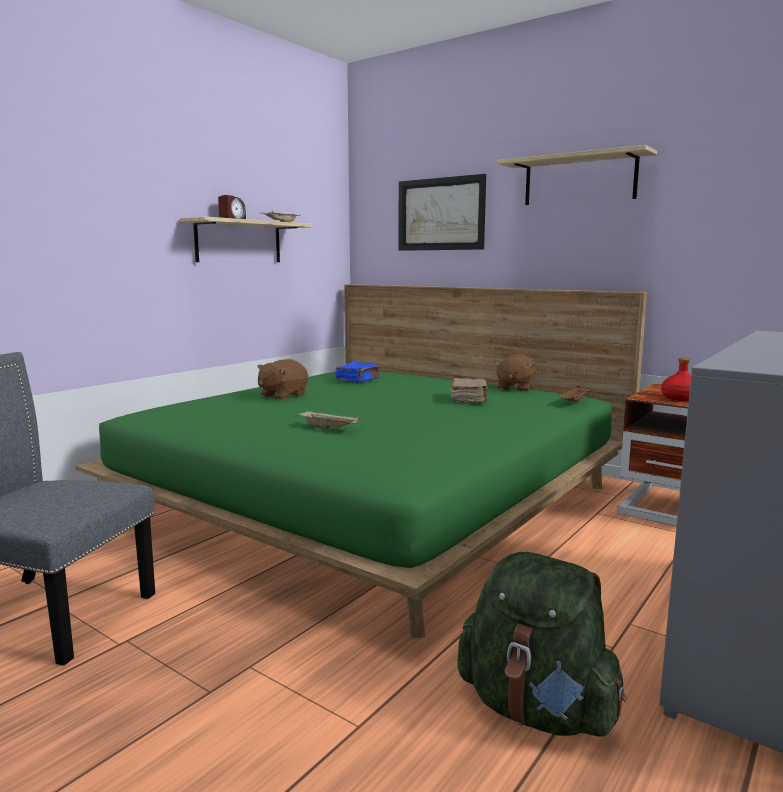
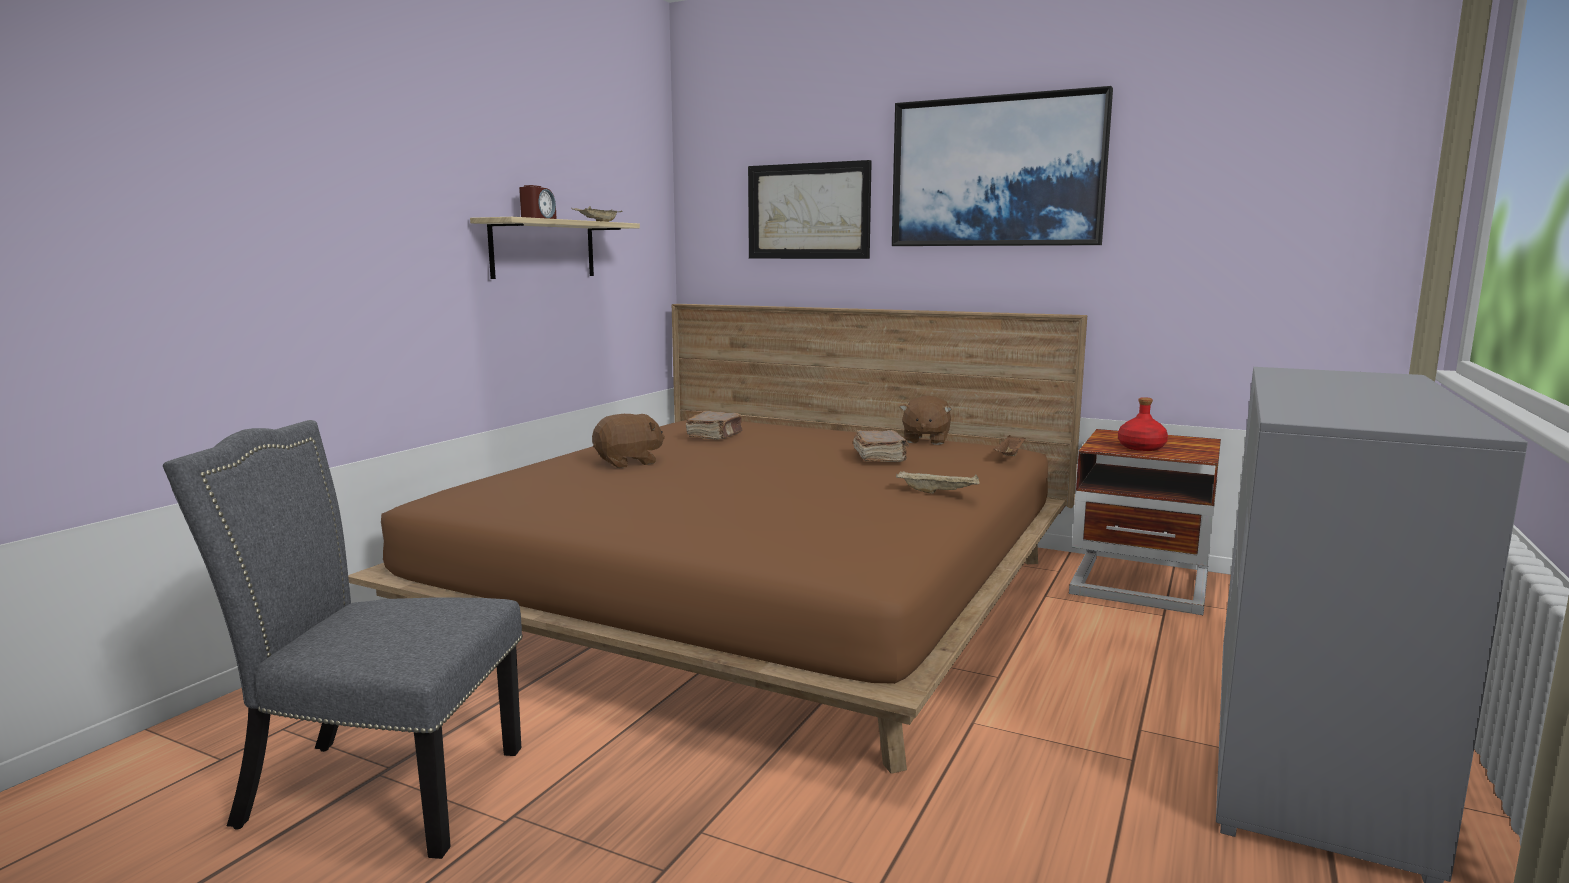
camera: 10 degrees left, 0 degrees up
green bed [75,284,647,638] -> brown bed [348,304,1087,774]
brown plush toy [257,359,308,400] -> brown plush toy turned 150 degrees counterclockwise [592,414,665,468]
beige tray [299,411,360,429] -> beige tray moved to [896,471,979,494]
blue book [335,362,380,383] -> brown book [686,411,742,440]
green backpack [457,552,627,737] -> none
shelf [497,145,657,205] -> picture [892,86,1113,246]

